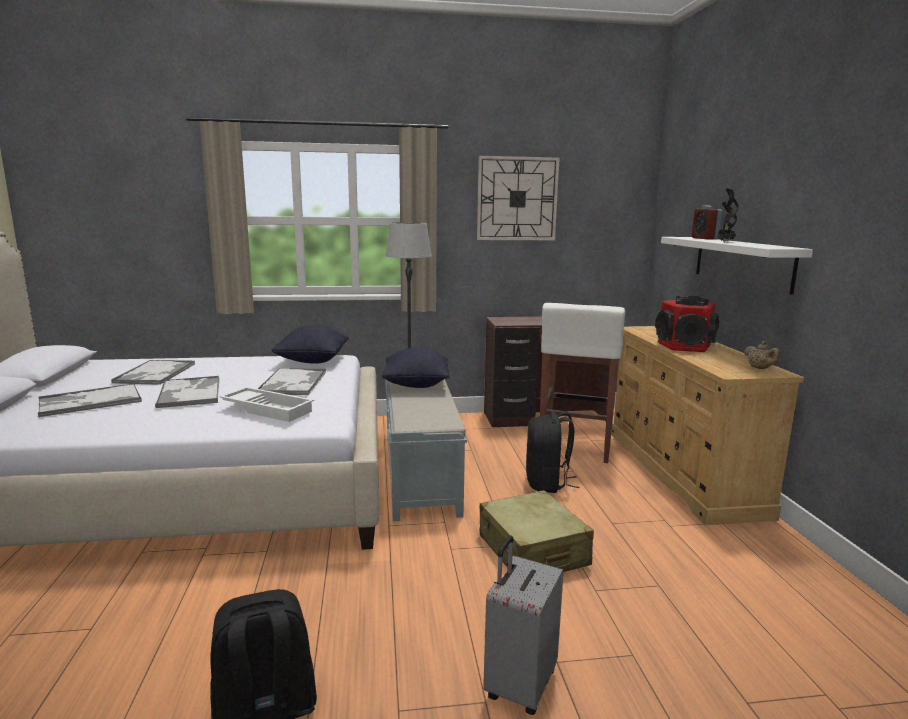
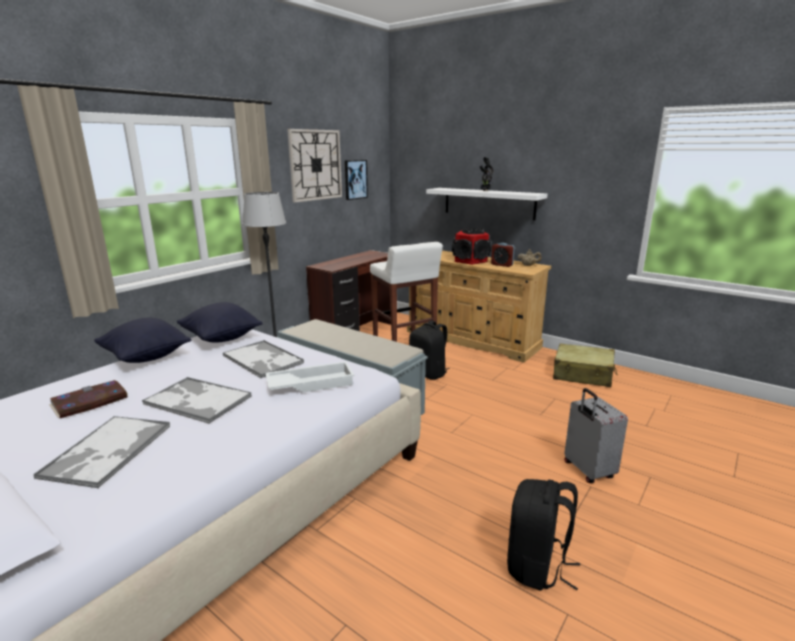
camera: 45 degrees left, 5 degrees up
tray [111,360,195,385] -> book [49,380,128,418]
black pillow [382,347,450,388] -> black pillow moved to [94,318,191,363]
beige suitcase [480,490,594,572] -> beige suitcase moved to [553,343,618,387]
alarm clock [692,205,722,239] -> alarm clock moved to [491,243,515,267]
none -> picture [345,160,368,200]

